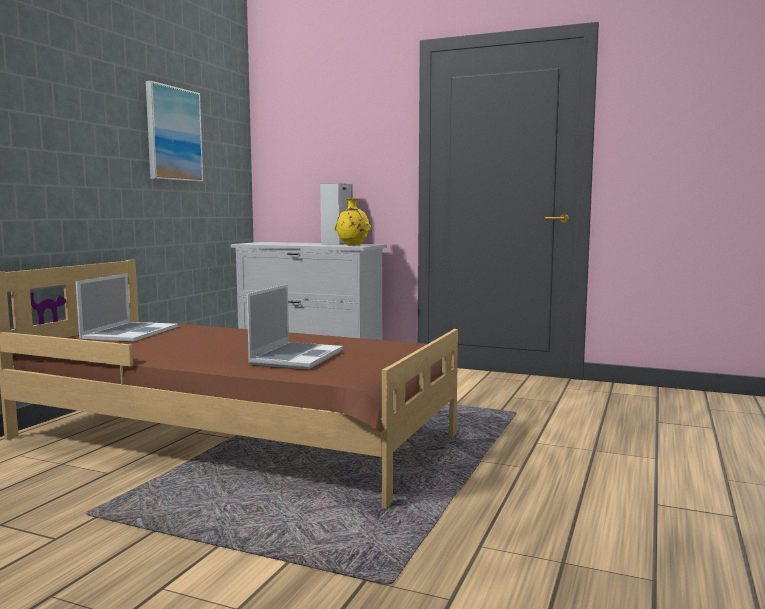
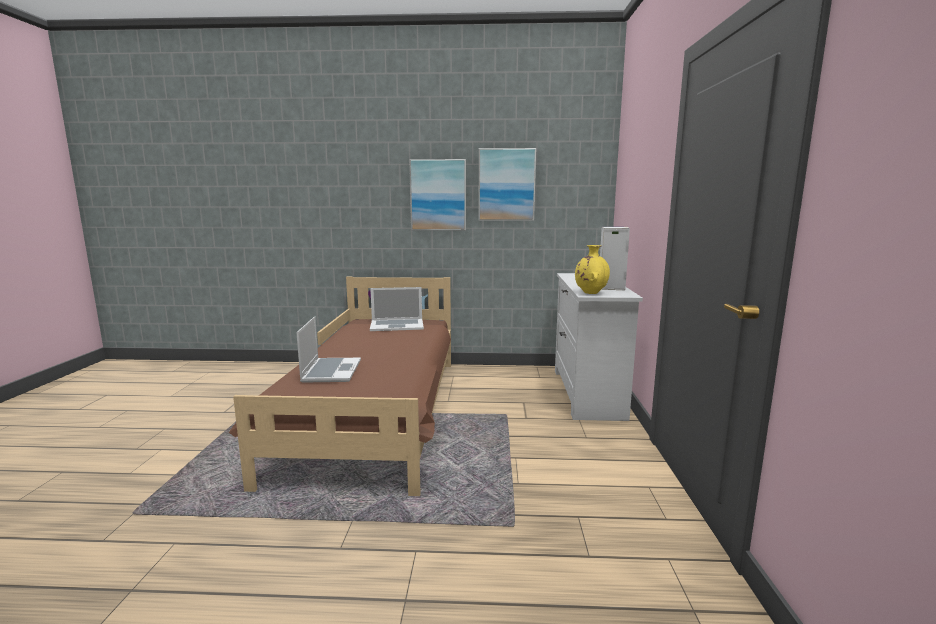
camera: 70 degrees right, 5 degrees up
laptop [247,284,343,369] -> laptop turned 90 degrees counterclockwise [296,317,361,383]
none -> picture [409,159,466,231]

